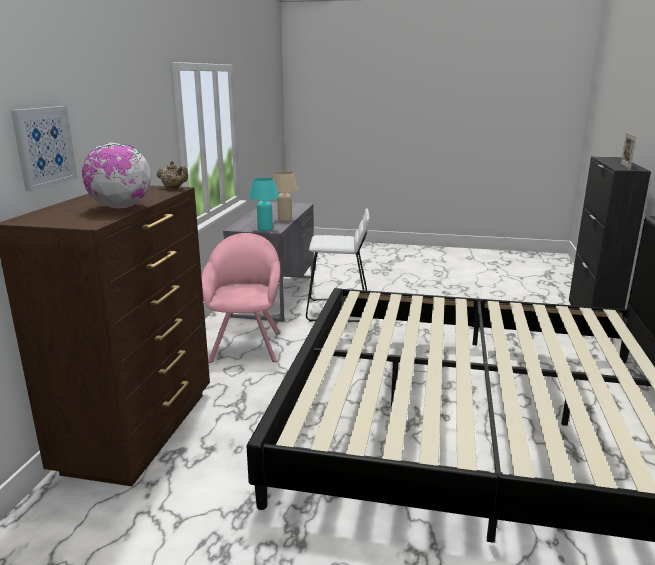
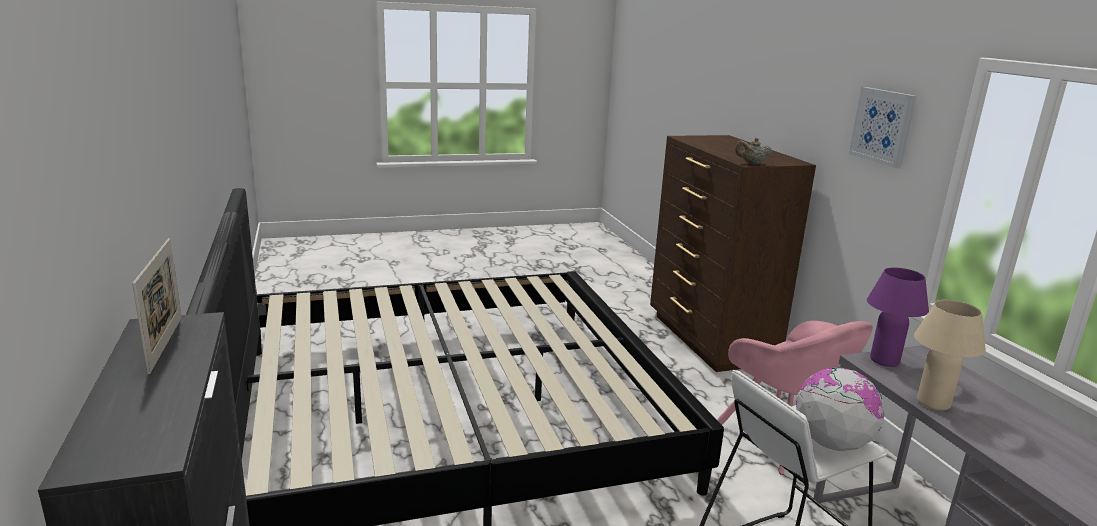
camera: 150 degrees right, 0 degrees up
picture [11,106,78,191] -> picture moved to [849,87,916,168]
globe [82,143,151,209] -> globe moved to [796,367,884,451]
turquoise table lamp [249,178,279,231] -> purple table lamp [867,268,929,367]

